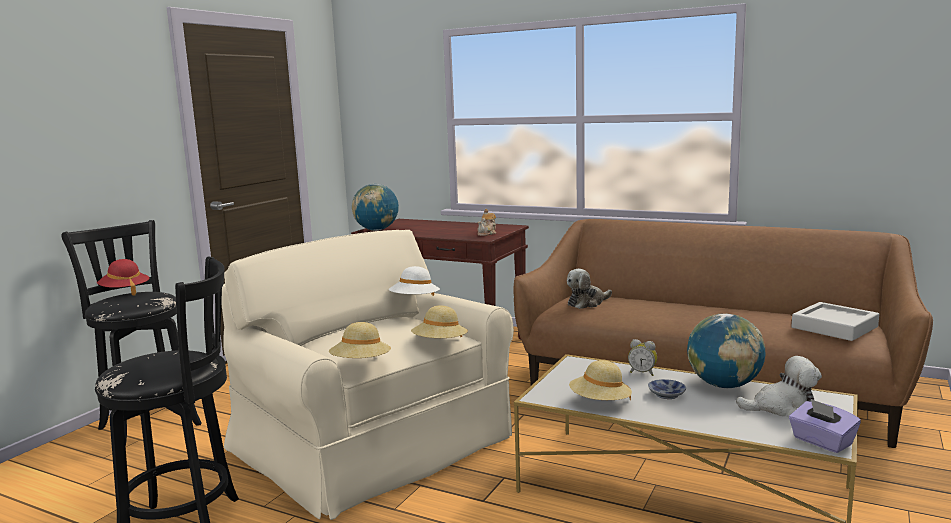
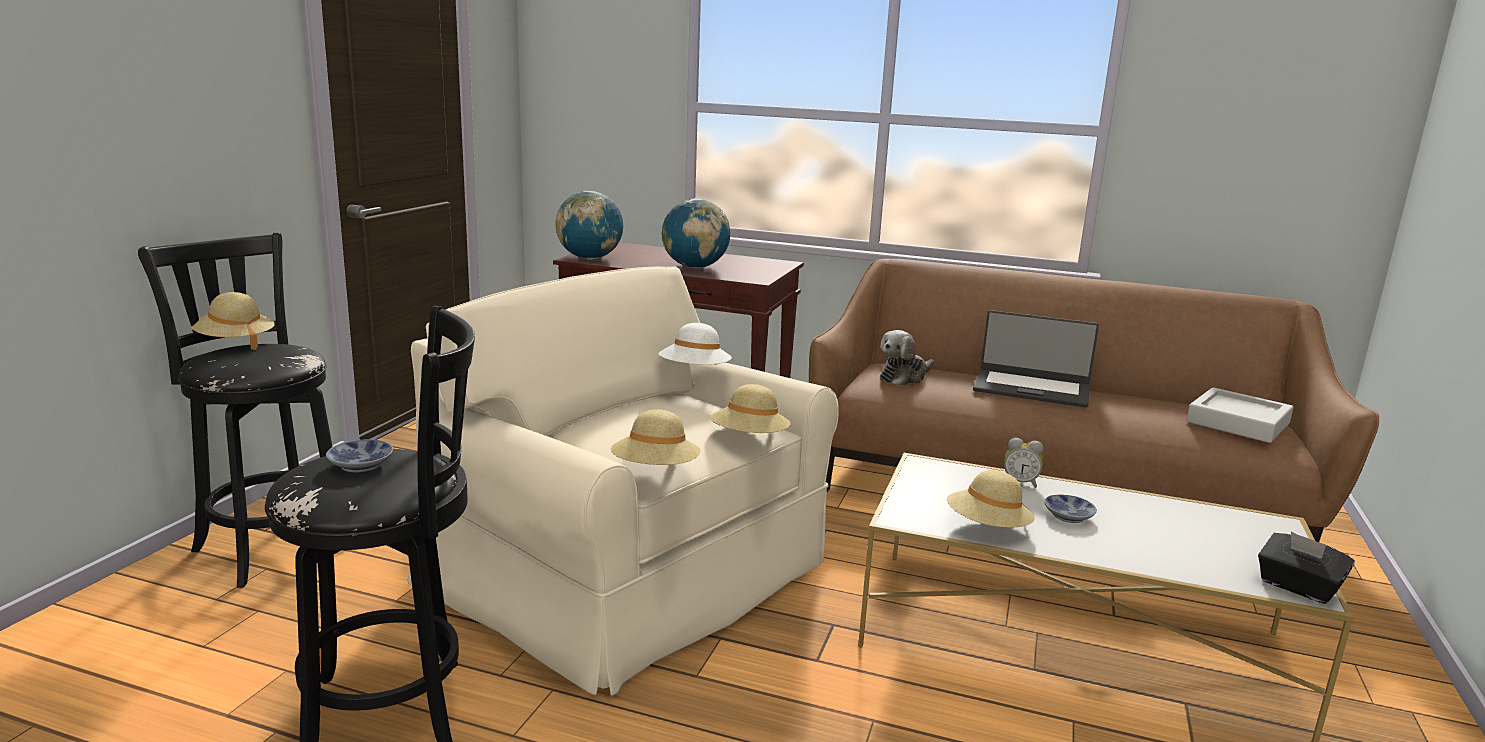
camera: 10 degrees left, 5 degrees up
red hat [97,259,150,296] -> beige hat [190,292,275,350]
teapot [477,209,496,236] -> none
globe [687,314,766,388] -> globe moved to [661,199,730,269]
plush toy [736,356,822,417] -> none
purple tissue box [789,398,861,453] -> black tissue box [1258,532,1355,604]
none -> bowl [326,439,393,473]
none -> laptop [973,310,1099,407]

